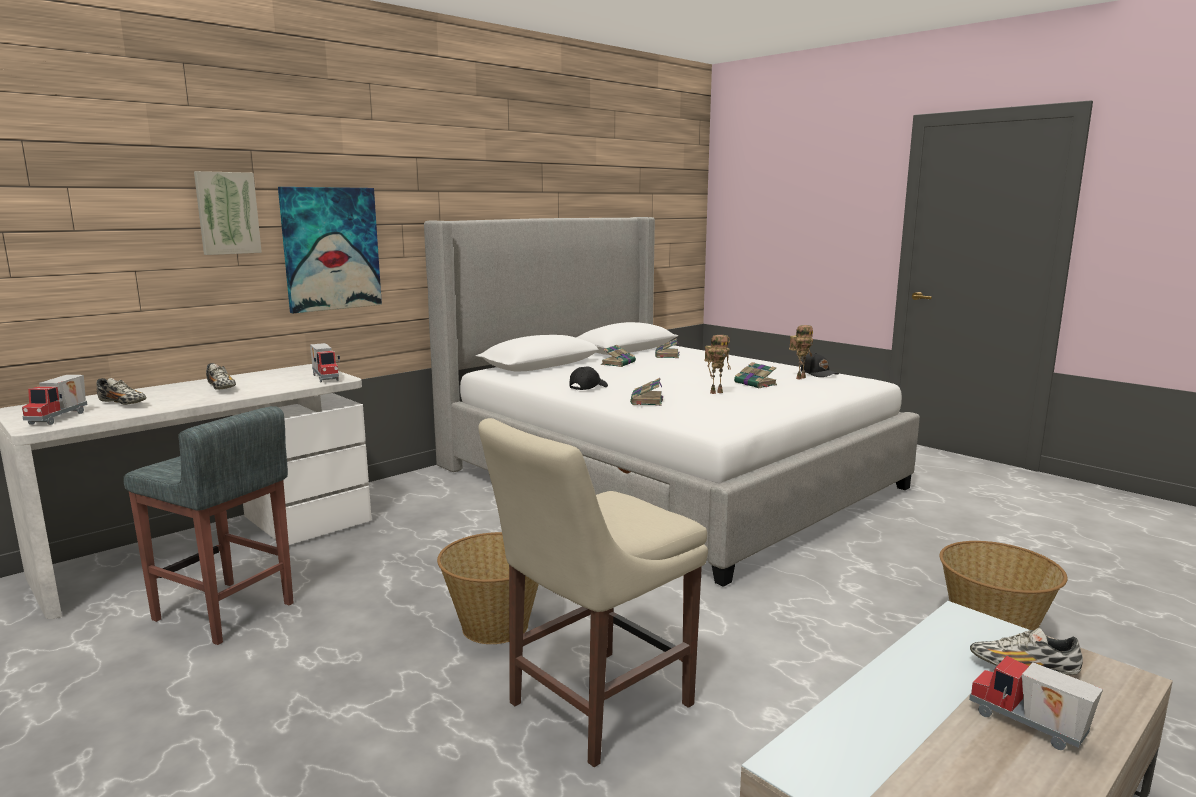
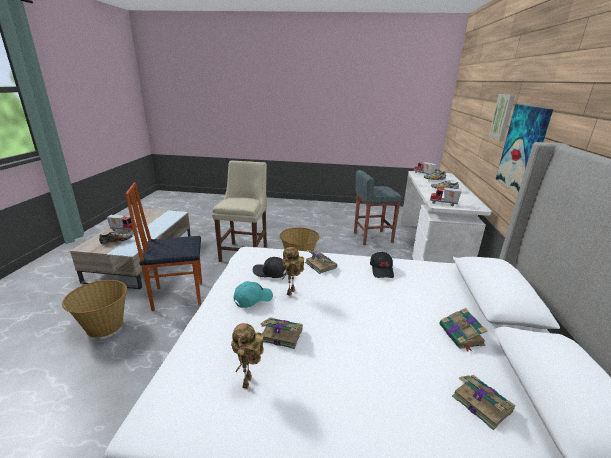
camera: 140 degrees right, 10 degrees up
black cap [801,353,839,377] -> black cap moved to [253,257,286,278]
none -> chair [125,182,202,311]
none -> turquoise cap [233,281,273,308]

